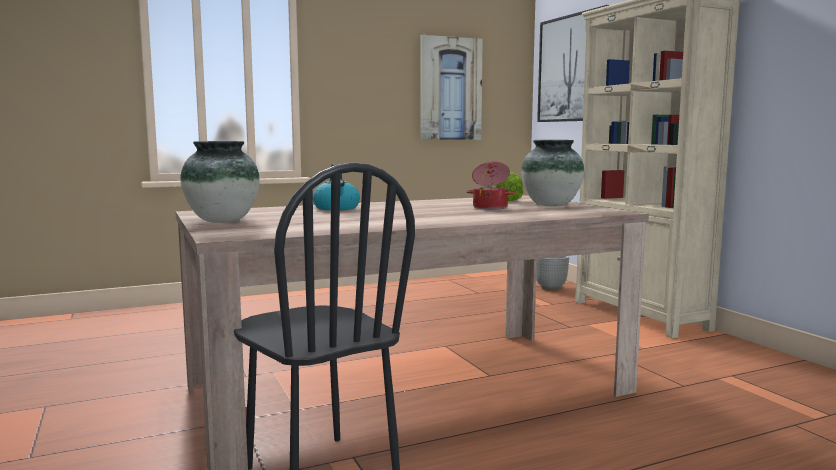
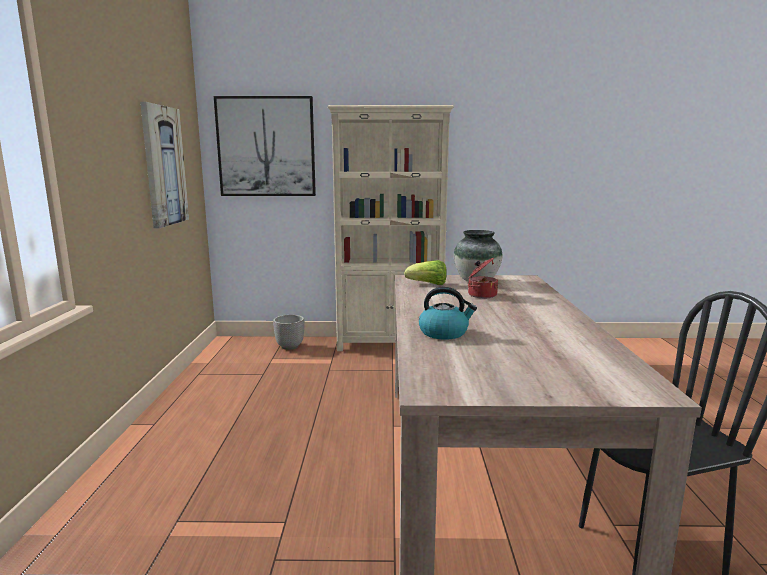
camera: 65 degrees left, 5 degrees up
vase [180,141,260,223] -> none

